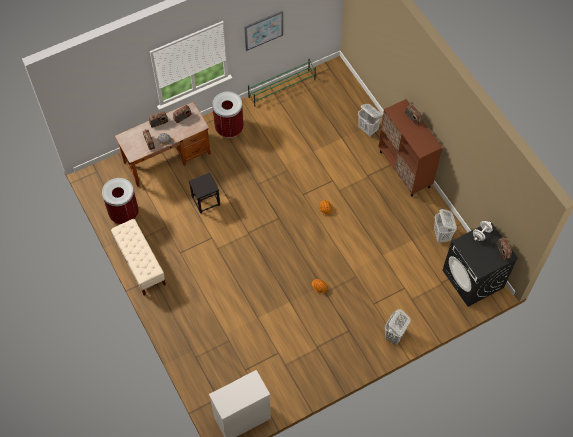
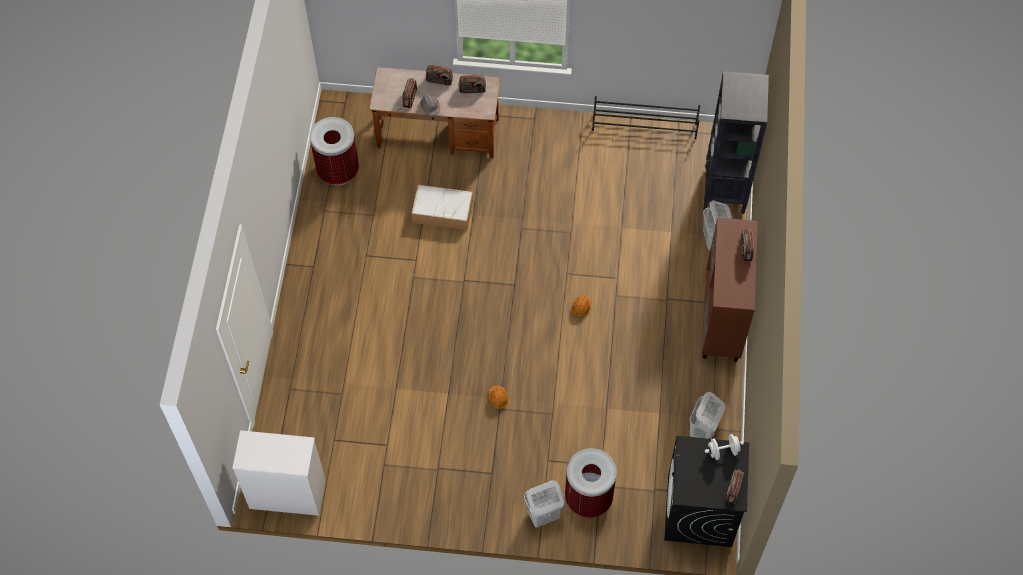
camera: 35 degrees right, 0 degrees up
beige bench [111,219,166,296] -> none
black stool [189,173,220,214] -> storage box [412,185,473,230]
trash can [212,92,244,138] -> trash can moved to [565,448,617,518]
picture [244,11,283,51] -> none
green shoe rack [248,58,316,107] -> black shoe rack [592,96,700,140]
none -> black bookcase [703,71,769,214]

